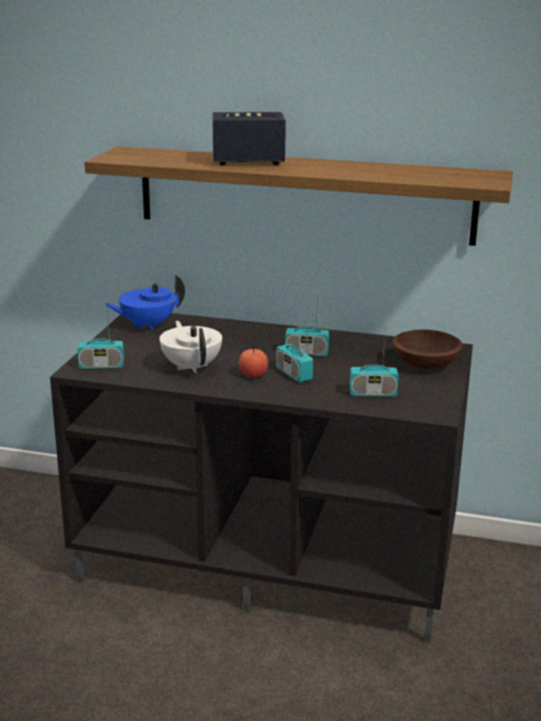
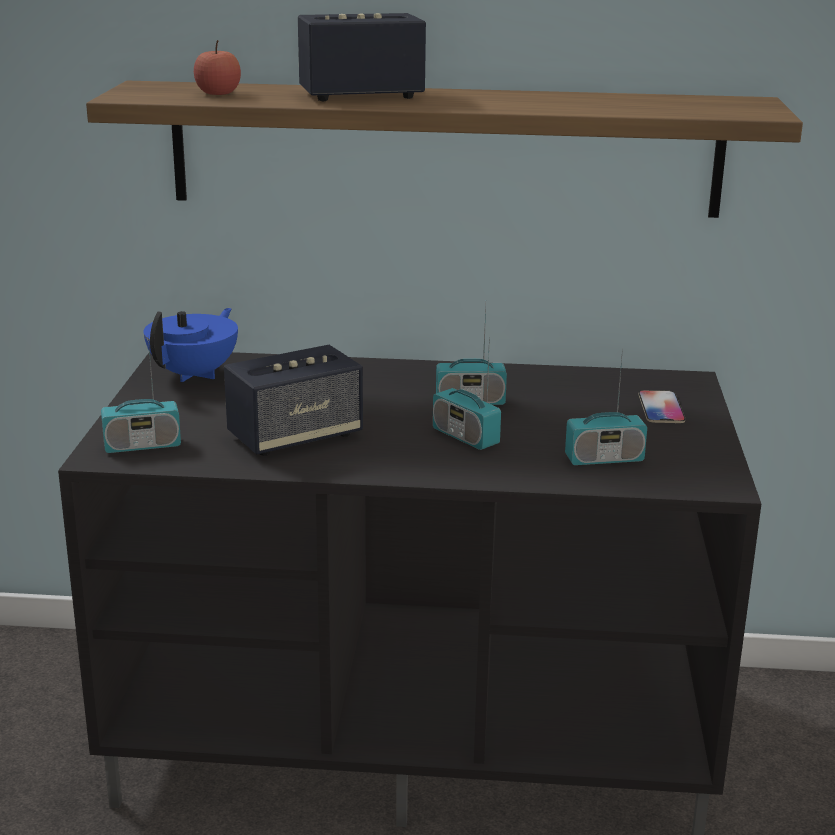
camera: 10 degrees left, 0 degrees up
blue teapot [104,275,185,330] -> blue teapot turned 150 degrees clockwise [143,308,238,382]
white teapot [159,321,222,373] -> speaker [224,345,363,456]
apple [239,346,268,378] -> apple moved to [194,40,241,95]
brown bowl [393,329,463,369] -> phone [638,390,685,423]

